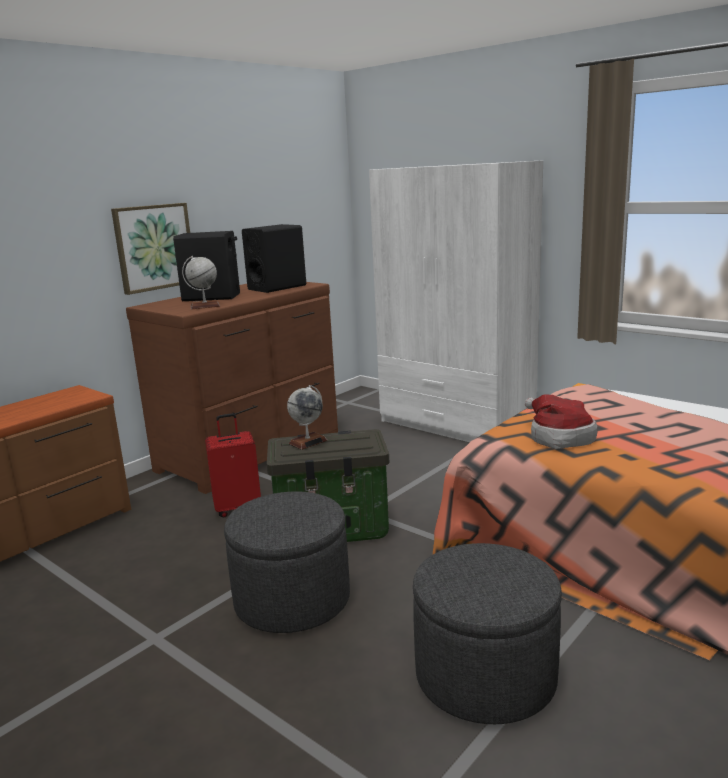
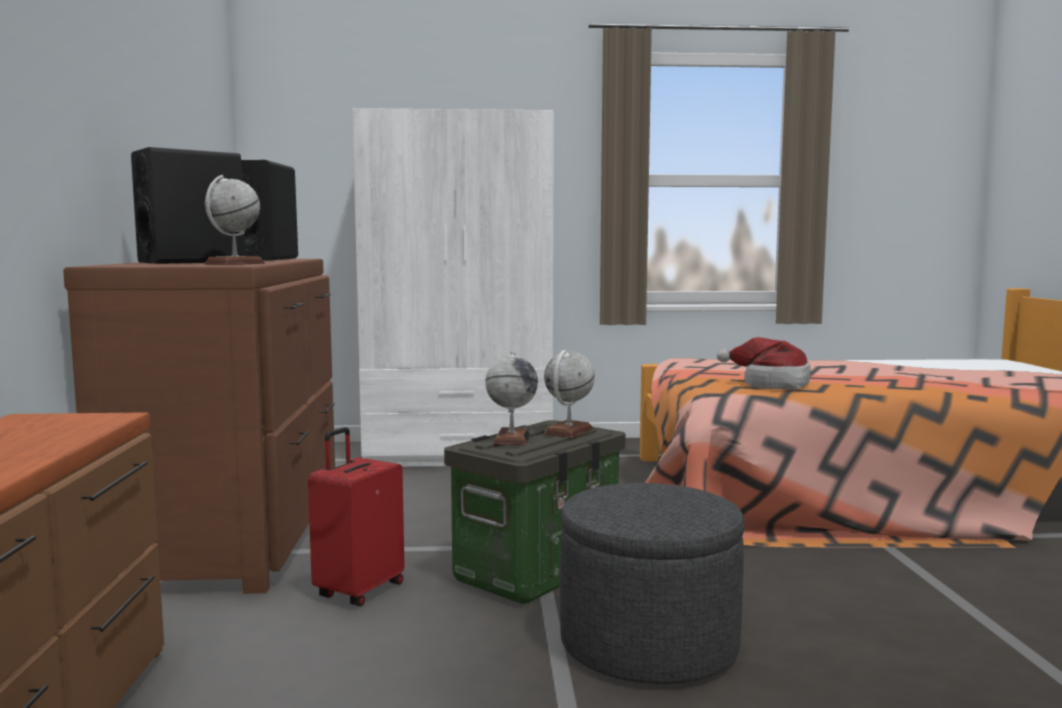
camera: 45 degrees left, 10 degrees down
picture [111,203,190,295] -> none
grey ottoman [413,543,562,724] -> none
none -> globe [544,350,595,438]

